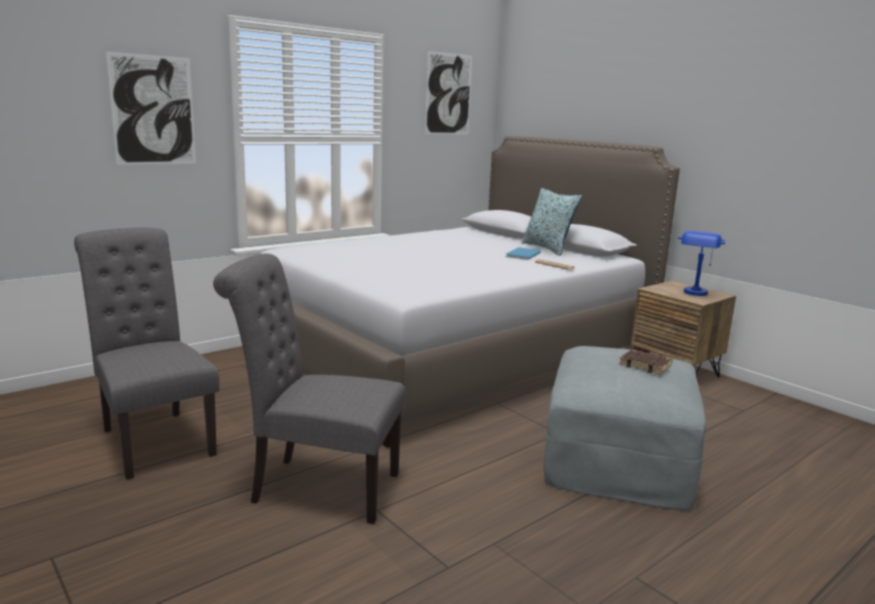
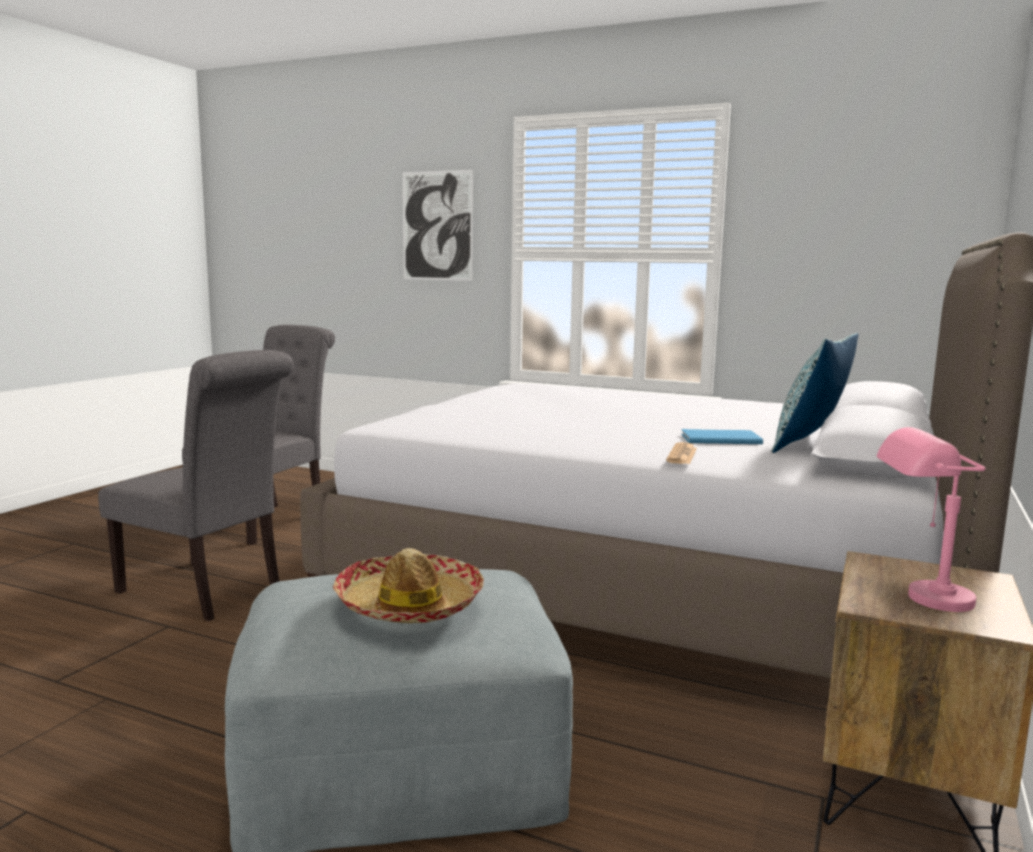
camera: 65 degrees right, 5 degrees down
grey chair [213,254,405,524] -> grey chair turned 135 degrees clockwise [98,350,294,621]
picture [425,51,472,135] -> none
brown book [619,349,673,375] -> hat [333,548,484,623]
blue table lamp [678,231,726,296] -> pink table lamp [877,427,986,612]

